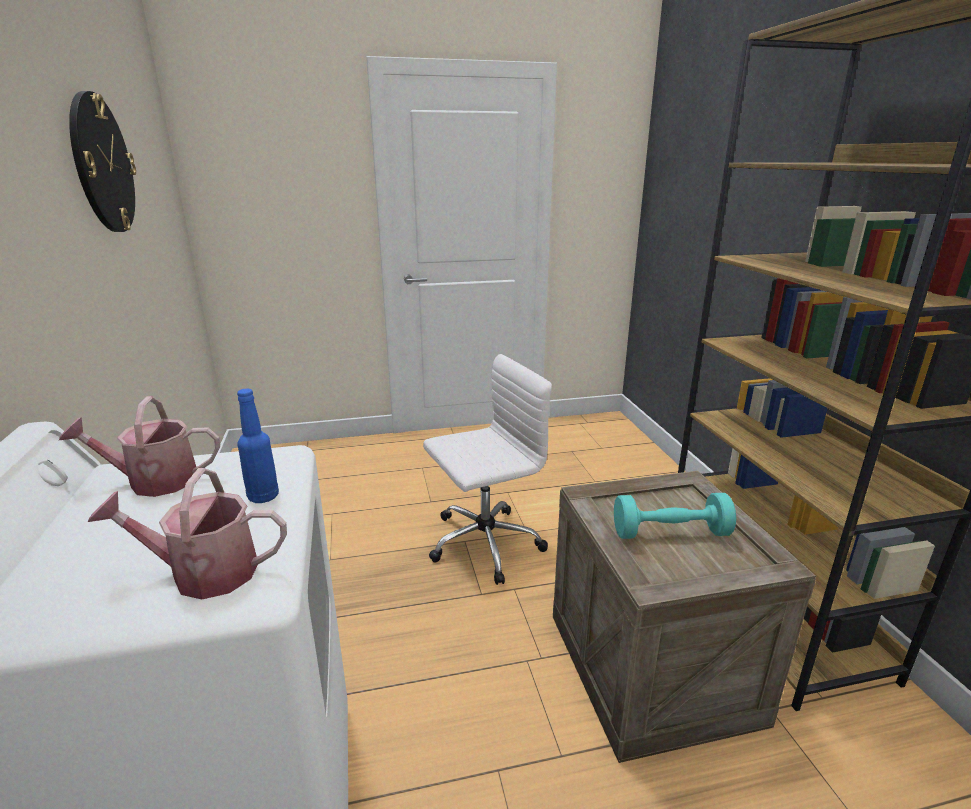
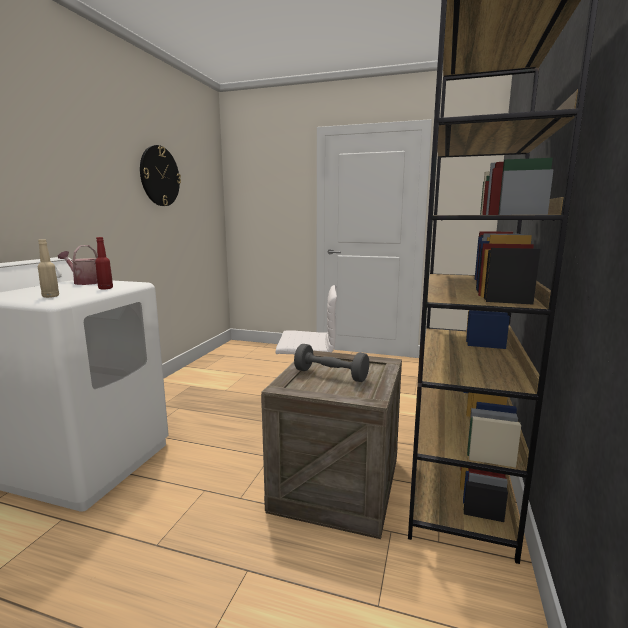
camera: 30 degrees right, 10 degrees down
watering can [88,468,287,599] -> beige bottle [38,239,59,298]
blue bottle [237,388,279,503] -> red bottle [95,237,113,289]
turquoise dumbbell [614,493,736,539] -> grey dumbbell [294,344,369,382]

